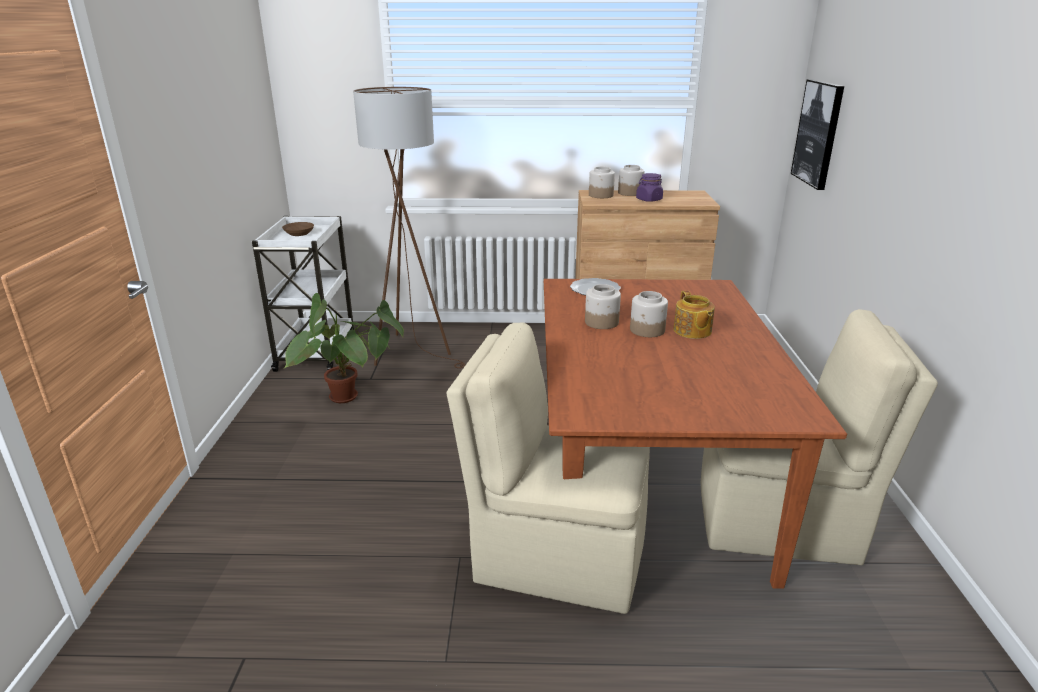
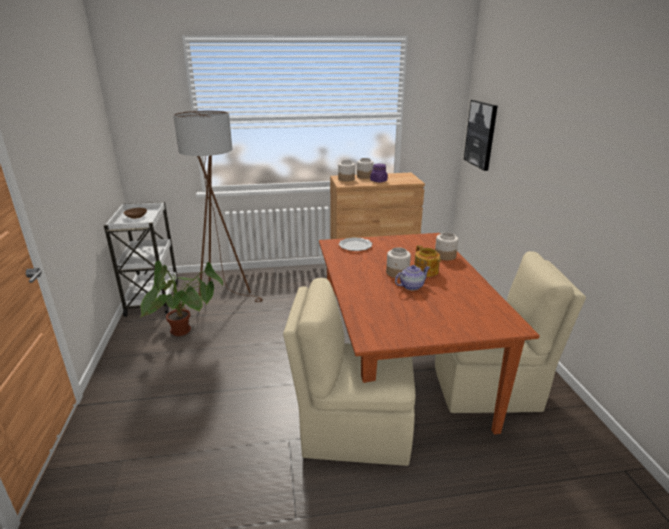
camera: 10 degrees left, 0 degrees up
jar [585,284,621,329] -> jar moved to [435,232,458,260]
none -> teapot [395,265,430,290]

